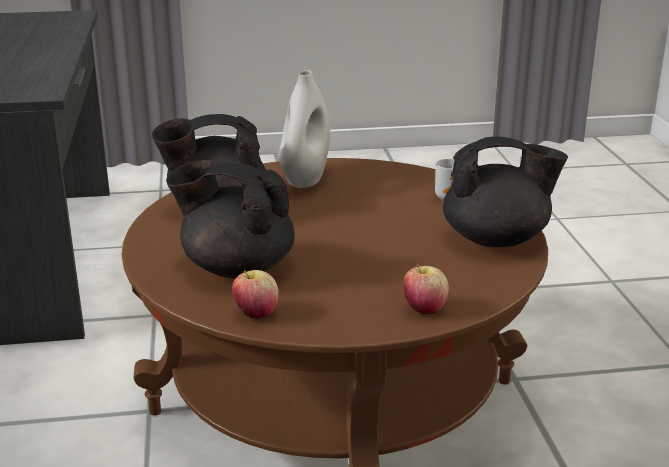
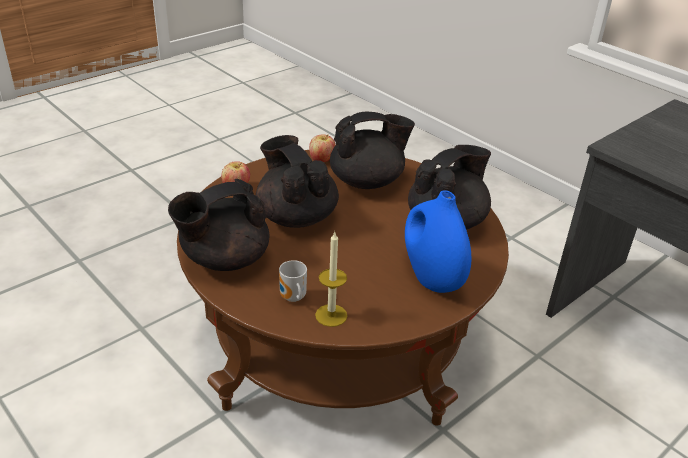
camera: 145 degrees right, 10 degrees up
white vase [279,70,330,188] -> blue vase [405,190,471,293]
none -> black teapot [256,135,339,228]
none -> candle [315,232,347,327]

